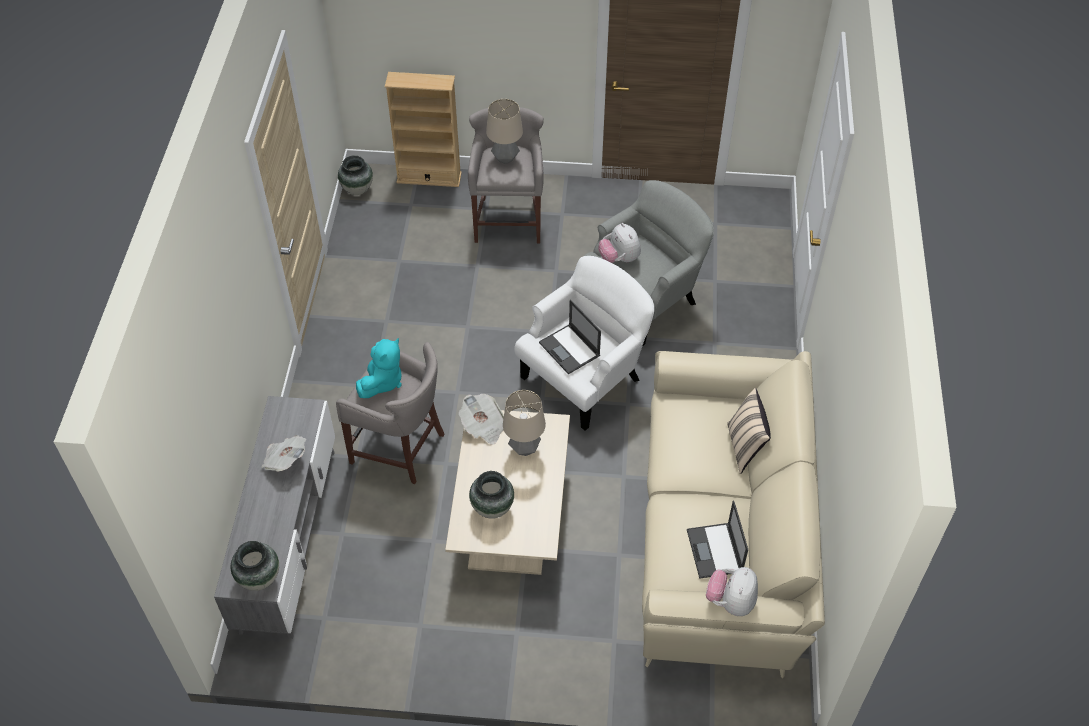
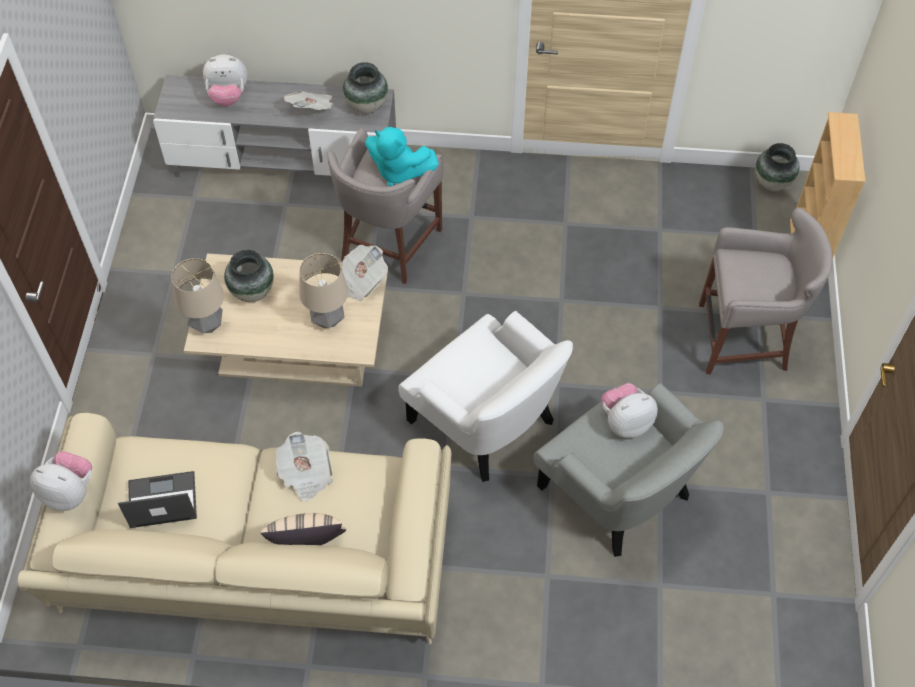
camera: 90 degrees right, 5 degrees up
vase [231,541,279,591] -> vase moved to [343,62,388,114]
table lamp [486,99,523,164] -> table lamp moved to [172,258,224,333]
laptop [539,300,601,374] -> none
none -> plush toy [203,55,248,106]
none -> newspaper [276,431,333,502]

